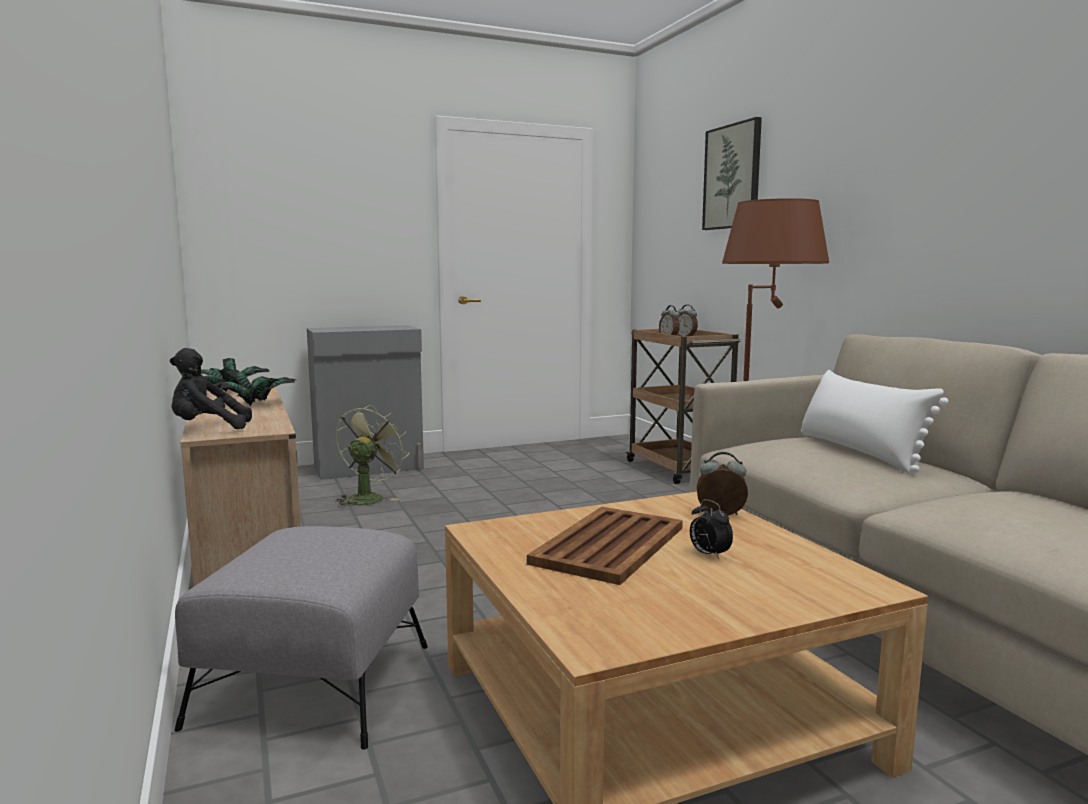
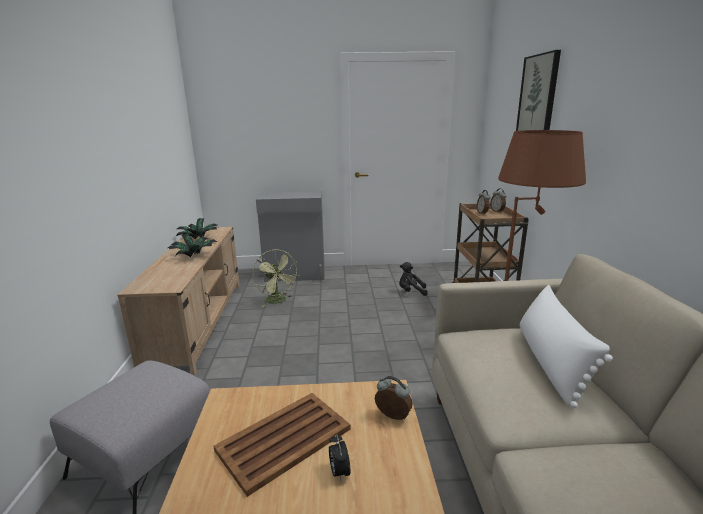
camera: 20 degrees right, 10 degrees up
black plush toy [170,348,252,429] -> black plush toy moved to [399,262,428,296]
green fan [335,404,409,507] -> green fan turned 105 degrees clockwise [253,249,299,307]

